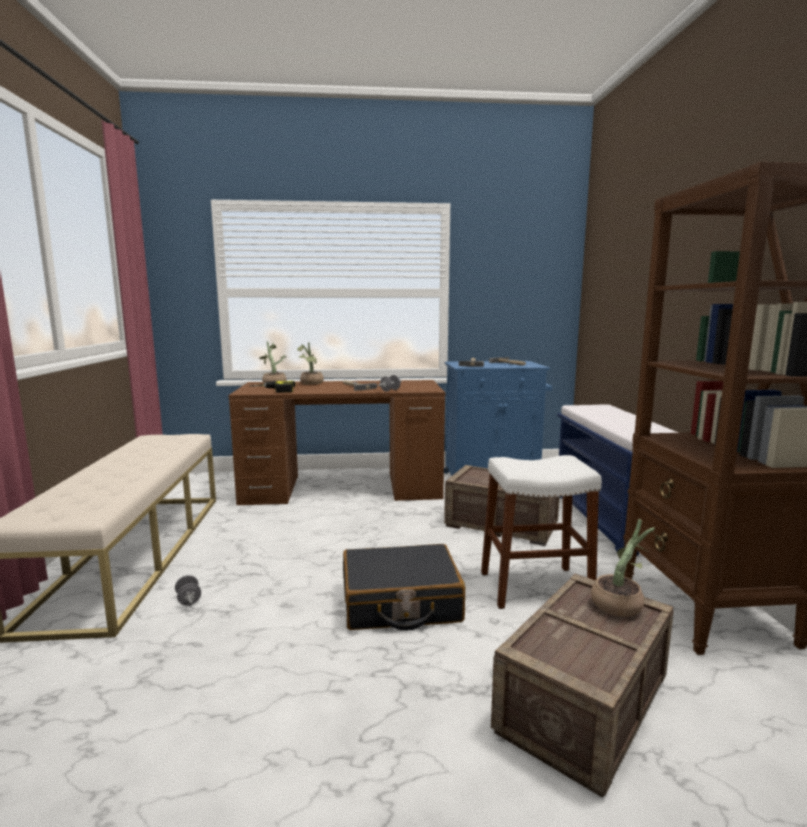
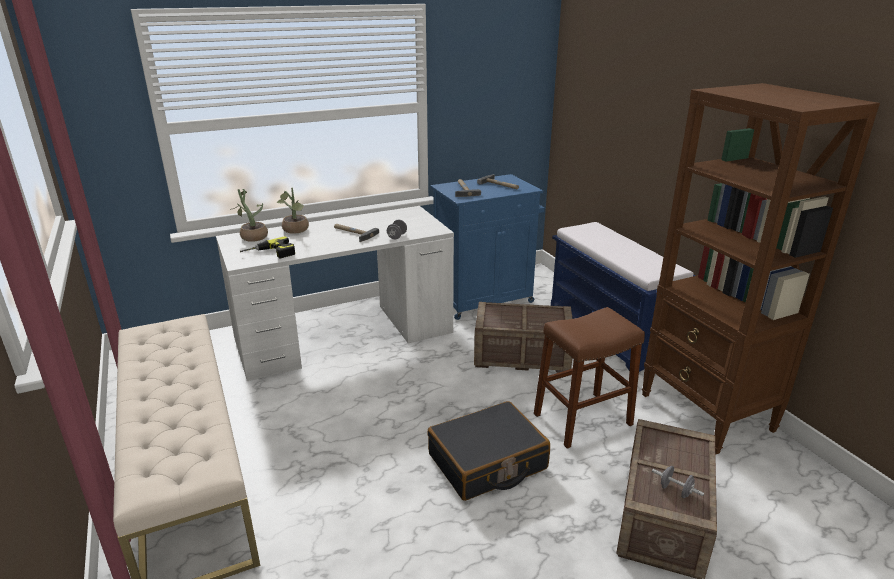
camera: 20 degrees left, 15 degrees up
grey dumbbell [175,575,201,606] -> grey dumbbell moved to [652,466,704,498]
brown desk [229,380,445,505] -> white desk [216,206,454,381]
white stool [481,455,602,609] -> brown stool [534,307,645,449]
potted plant [591,519,663,617] -> none

